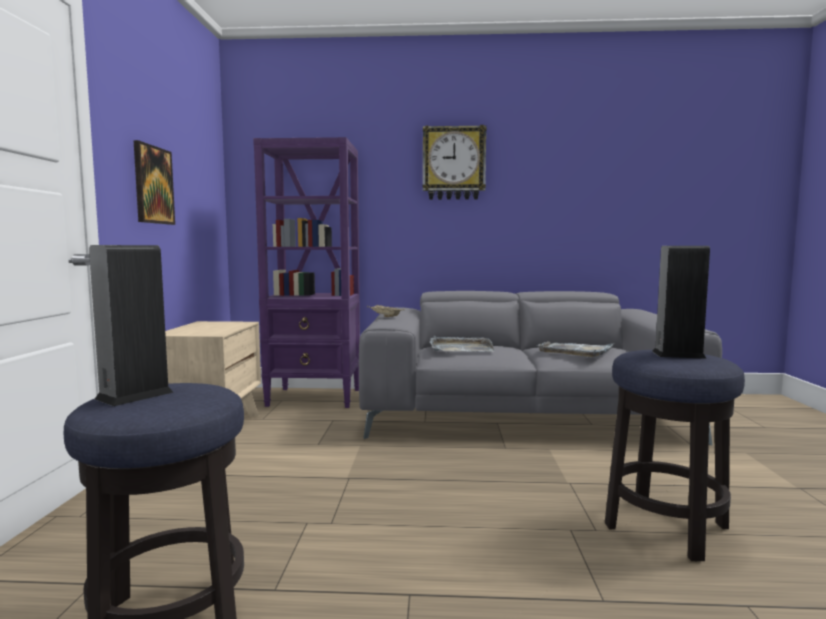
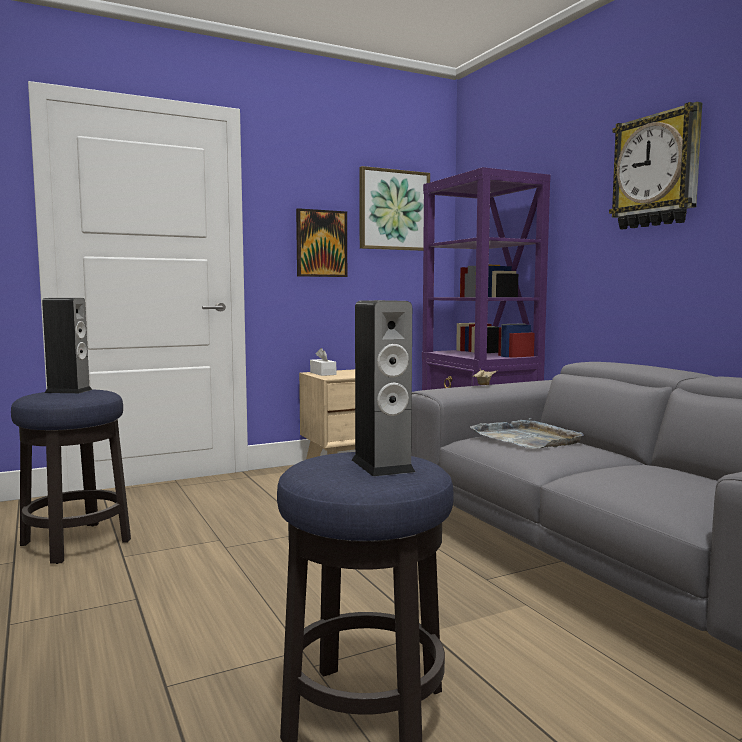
camera: 60 degrees right, 0 degrees up
grey tray [537,341,615,357] -> none
none -> white tissue box [310,348,336,376]
none -> picture [359,166,430,251]

